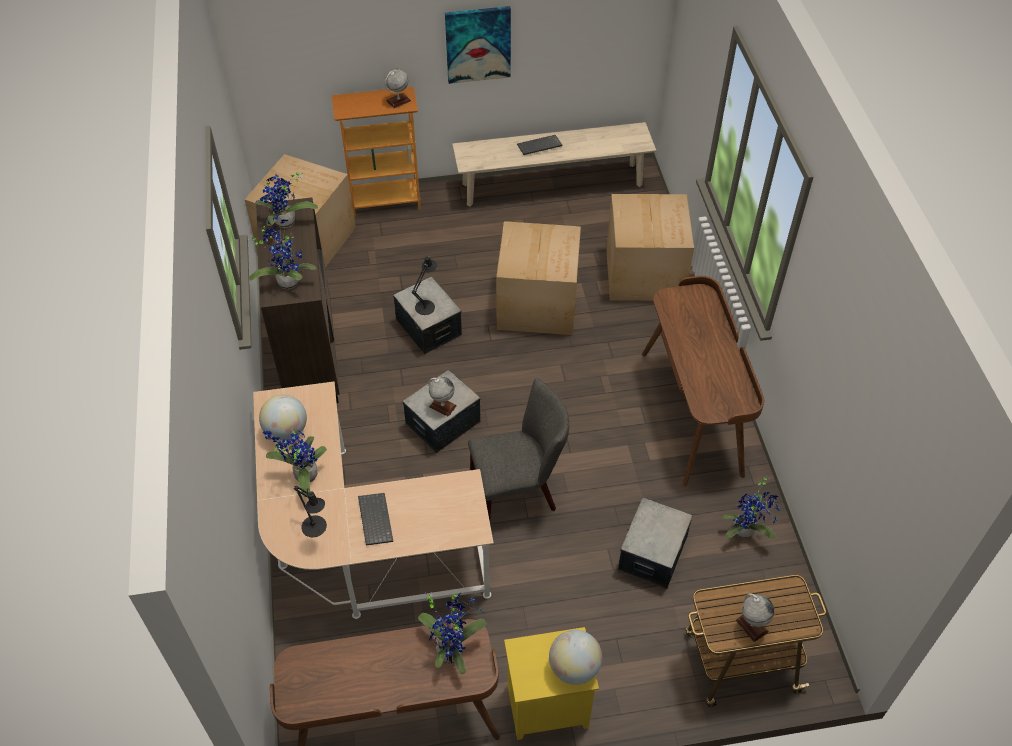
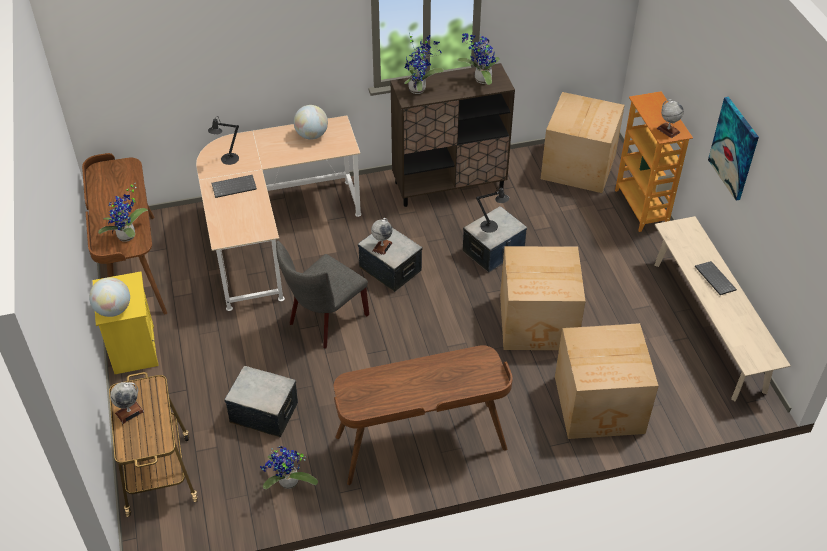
camera: 85 degrees right, 5 degrees down
potted plant [263,427,327,497] -> none
grey chair [468,378,569,521] -> grey chair turned 60 degrees clockwise [276,241,369,348]

